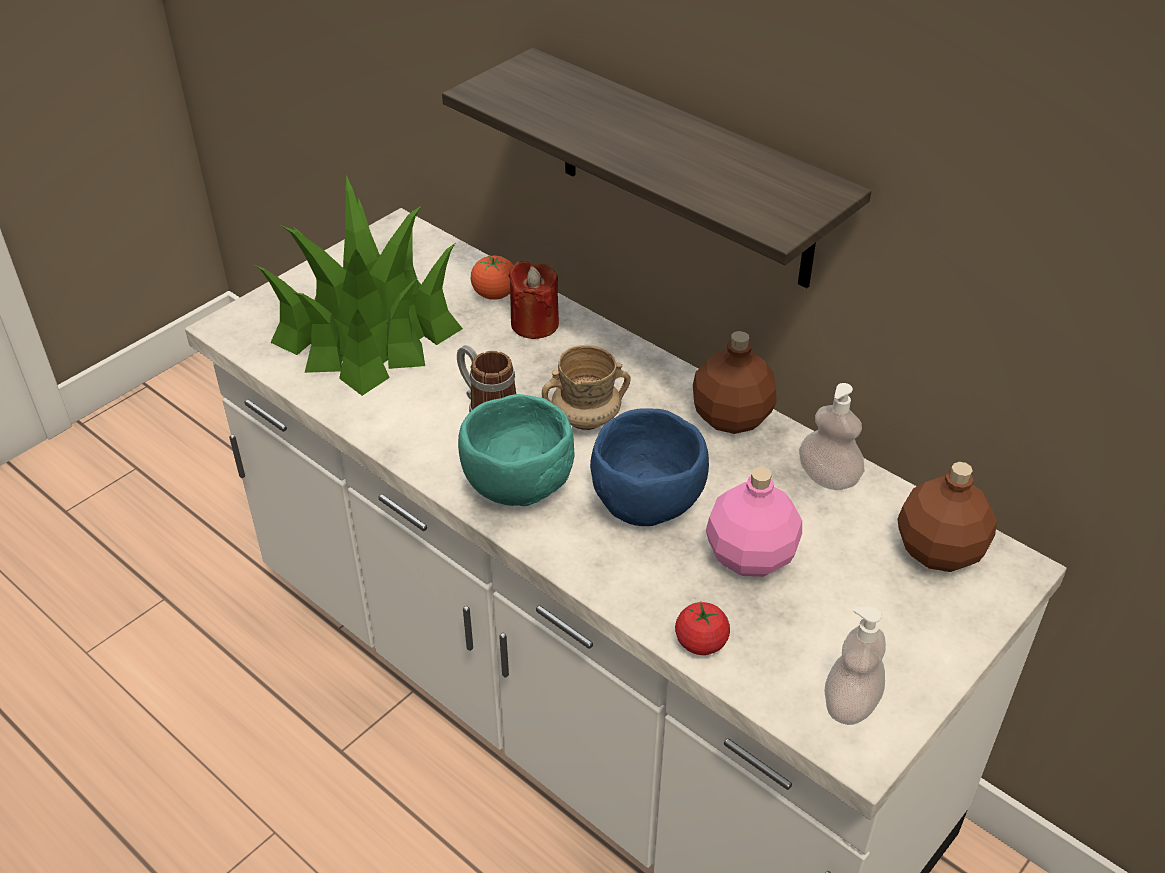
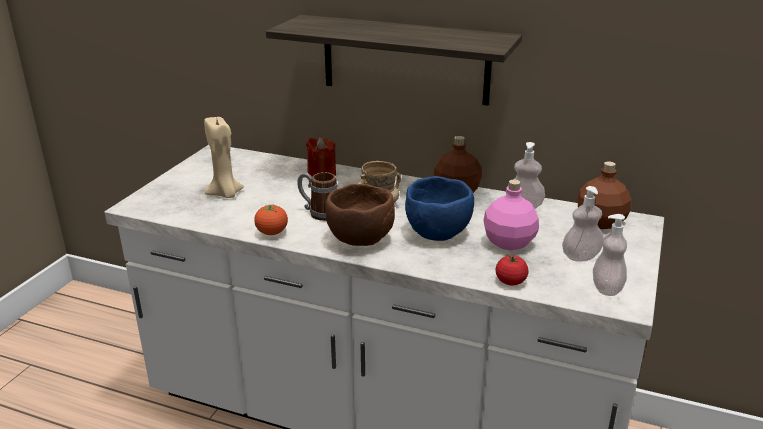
camera: 20 degrees left, 15 degrees down
potted plant [254,175,463,396] -> beige candle [204,117,244,198]
turquoise bowl [458,394,575,506] -> brown bowl [325,184,395,246]
tomato [471,256,513,300] -> tomato moved to [254,204,288,235]
none -> soap dispenser [562,186,604,262]

